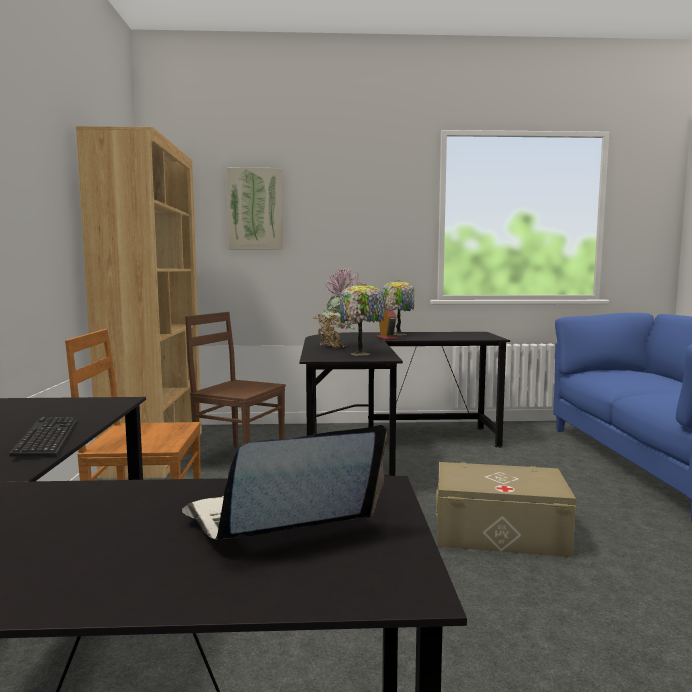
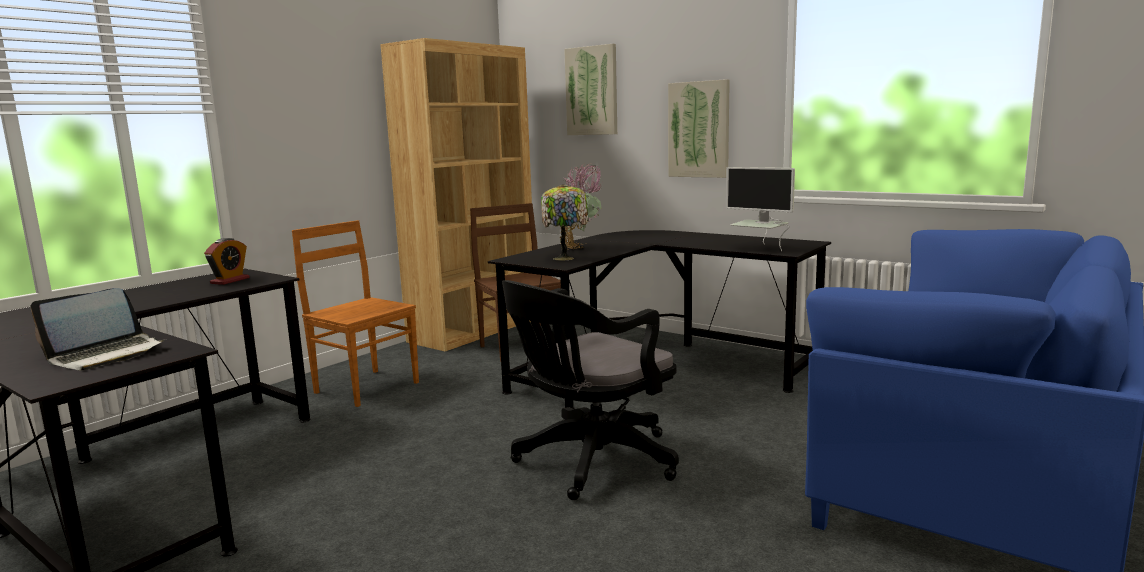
camera: 40 degrees right, 5 degrees up
keyboard [9,417,77,457] -> none
laptop [182,425,387,540] -> laptop turned 120 degrees clockwise [31,288,166,370]
alarm clock [377,308,398,340] -> alarm clock moved to [204,238,250,285]
table lamp [382,280,415,335] -> none
beige storage box [436,462,576,557] -> black office chair [502,280,679,500]
none -> picture [668,79,730,178]
none -> monitor [726,167,795,251]

